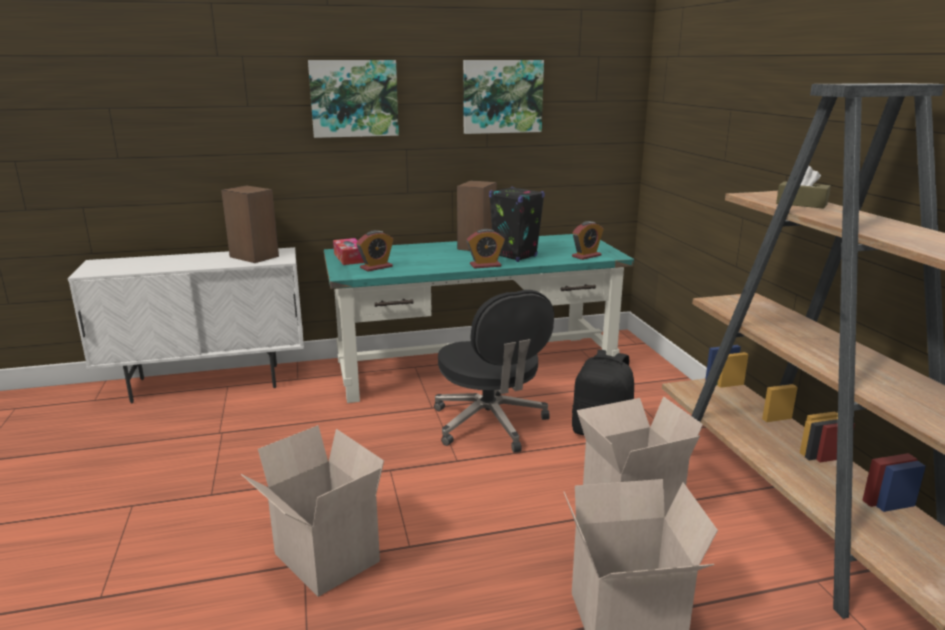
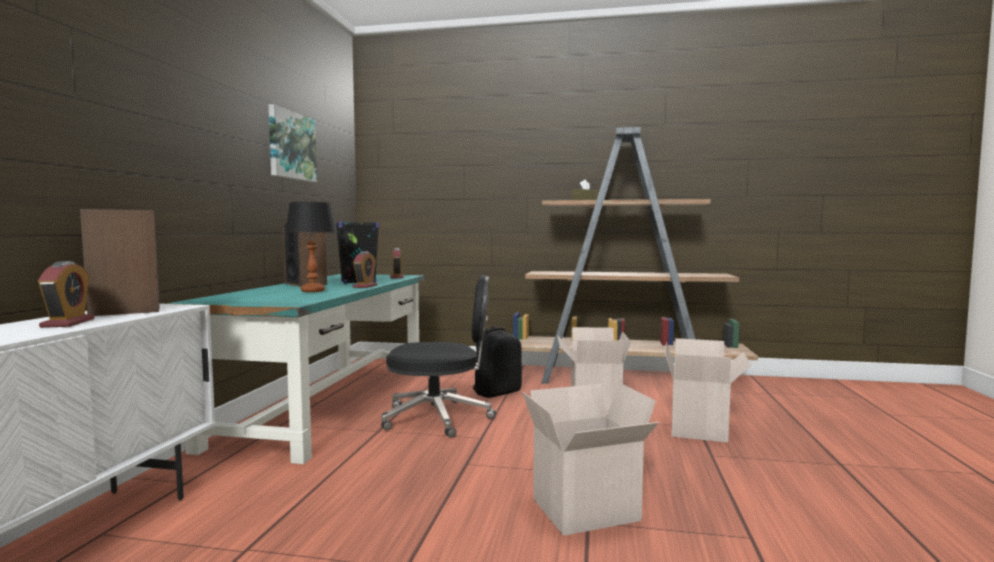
camera: 65 degrees left, 15 degrees down
picture [308,60,399,138] -> none
tissue box [333,238,364,265] -> none
alarm clock [356,230,394,272] -> alarm clock moved to [38,261,95,328]
none -> table lamp [286,202,336,292]

